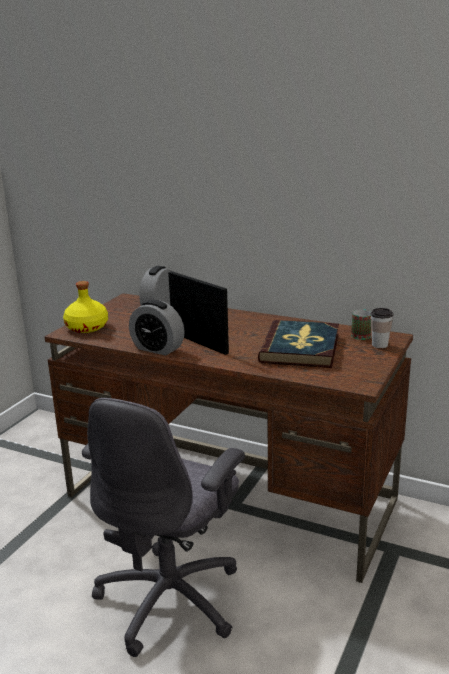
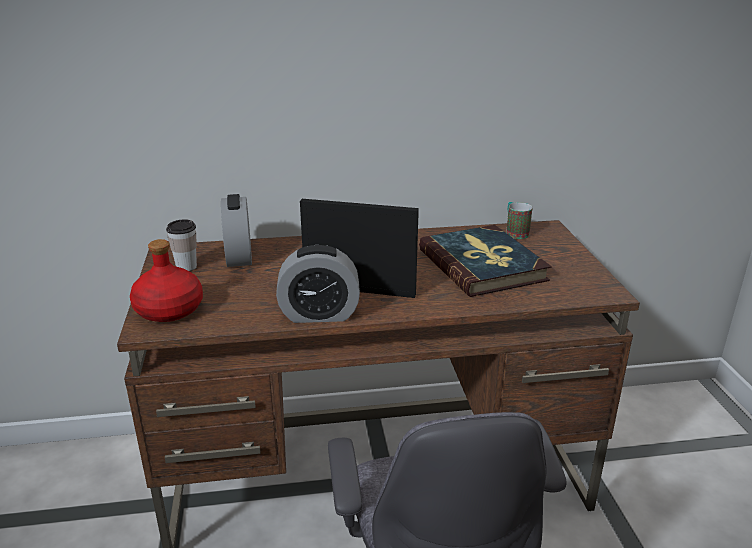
camera: 35 degrees left, 5 degrees up
yellow bottle [63,281,108,333] -> red bottle [130,239,203,322]
cup [371,308,393,348] -> cup moved to [166,220,197,271]

